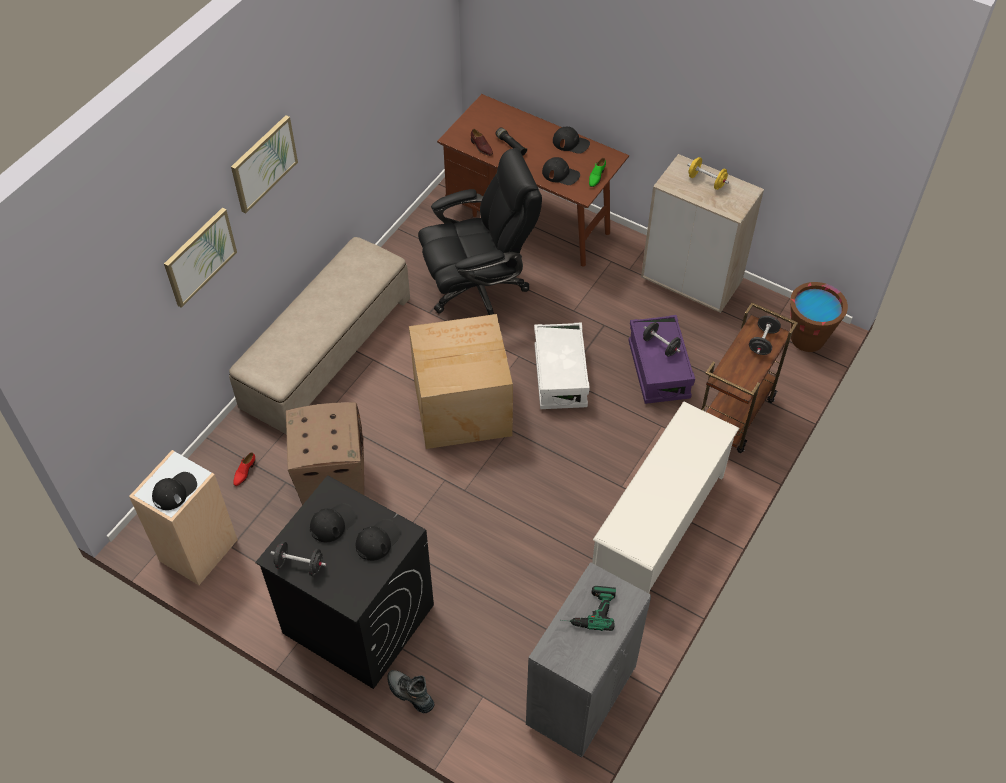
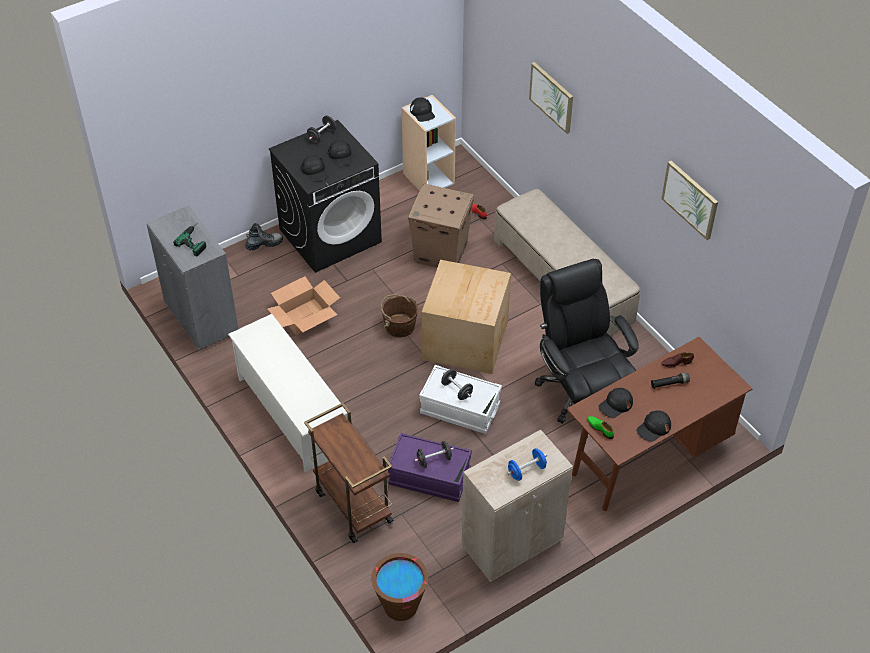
camera: 115 degrees right, 5 degrees down
picture [231,115,298,214] -> picture moved to [661,161,718,240]
black office chair [418,148,542,315] -> black office chair turned 150 degrees clockwise [535,259,639,424]
yellow dumbbell [687,157,729,190] -> blue dumbbell [507,448,547,481]
black dumbbell [749,316,781,355] -> black dumbbell moved to [441,369,473,400]
none -> cardboard box [268,276,340,335]
none -> brown bucket [381,294,418,337]

